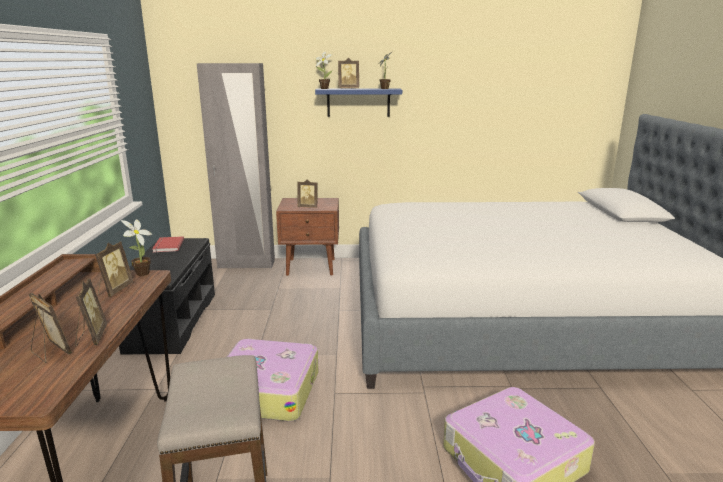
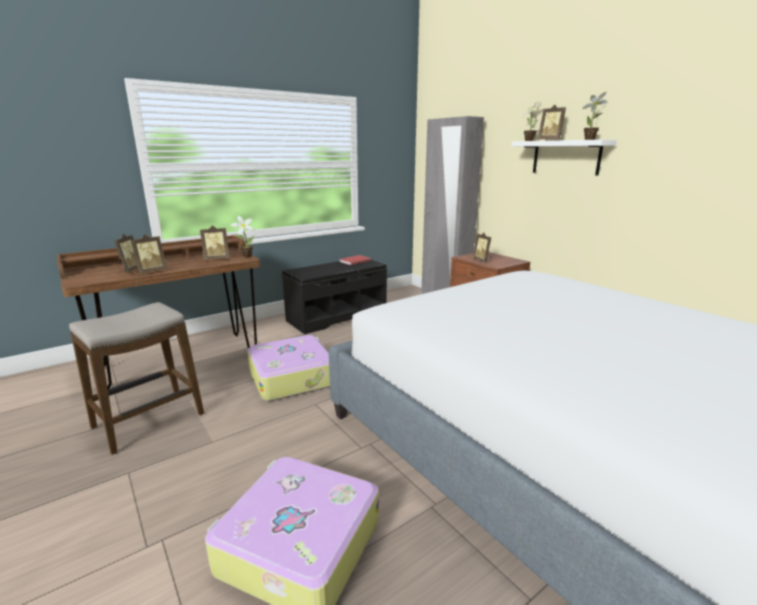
camera: 55 degrees right, 0 degrees up
blue shelf [315,88,402,117] -> white shelf [512,140,617,175]

